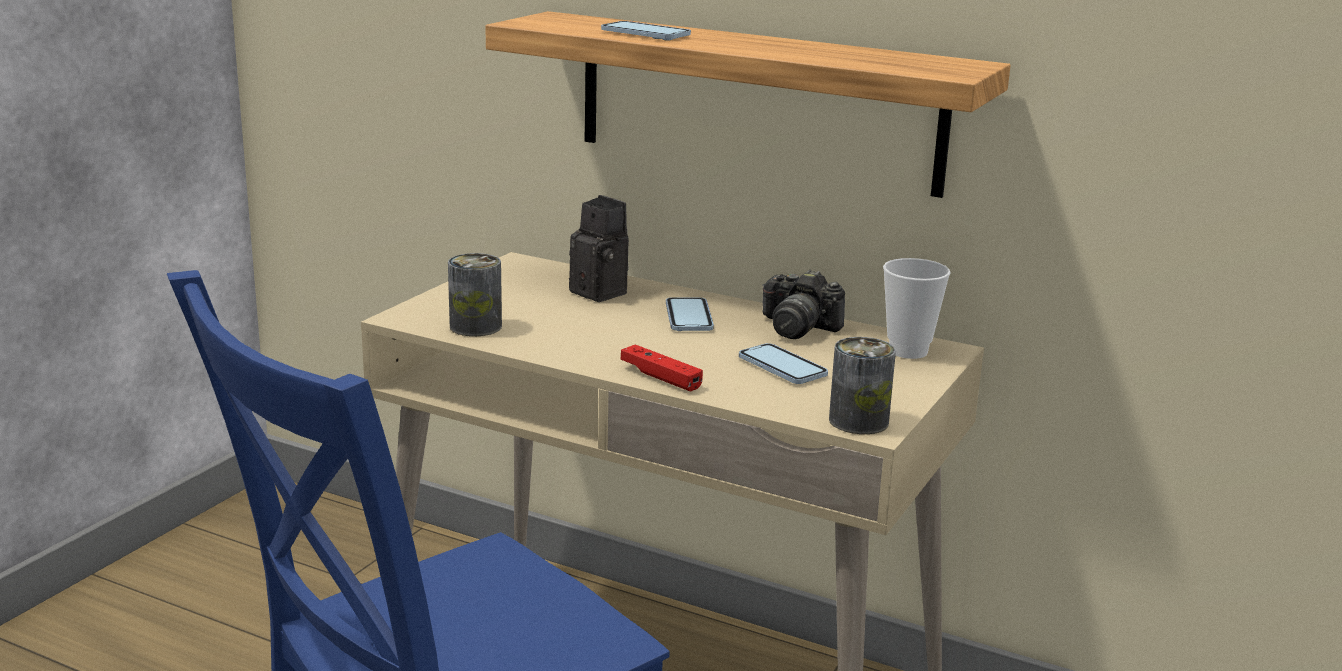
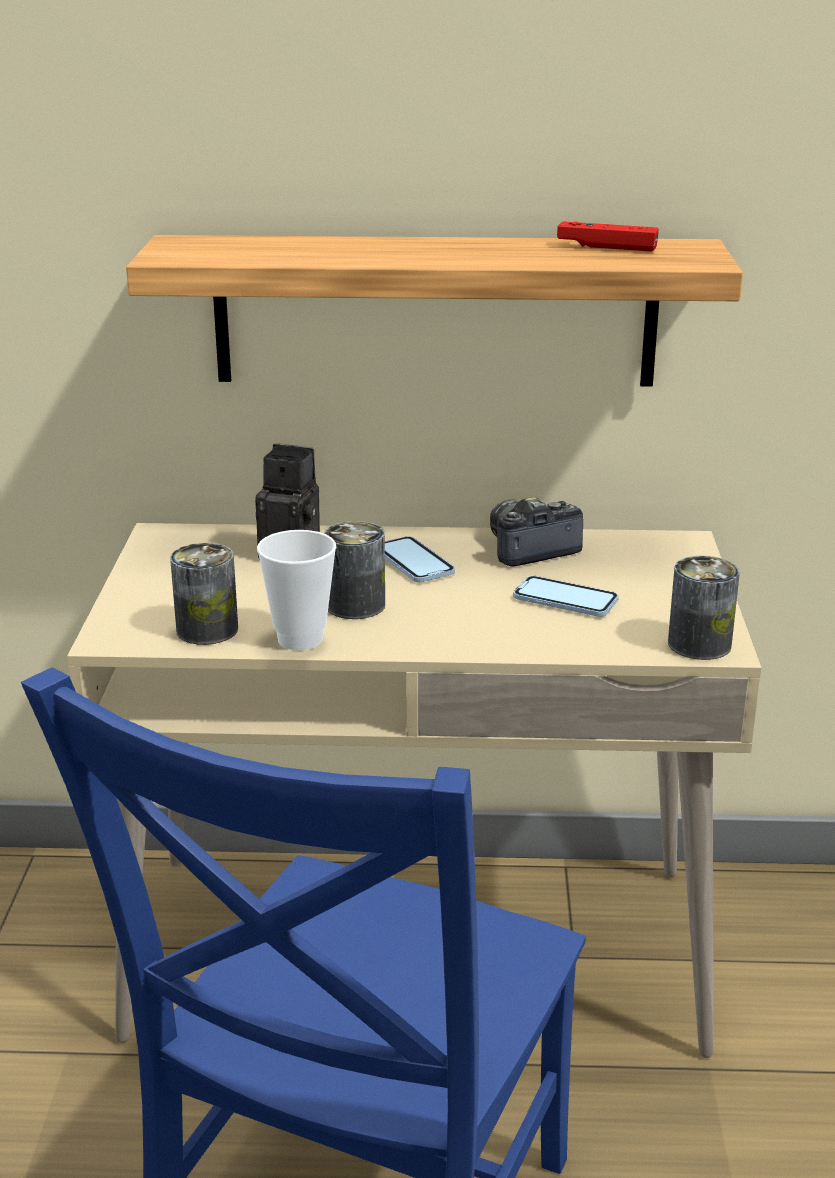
camera: 25 degrees left, 5 degrees up
phone [601,21,691,40] -> none
red game controller [621,344,703,391] -> red game controller moved to [557,221,659,252]
camera [762,269,845,339] -> camera turned 150 degrees clockwise [490,497,583,567]
cup [883,258,950,359] -> cup moved to [257,530,336,650]
none -> can [324,521,385,619]

